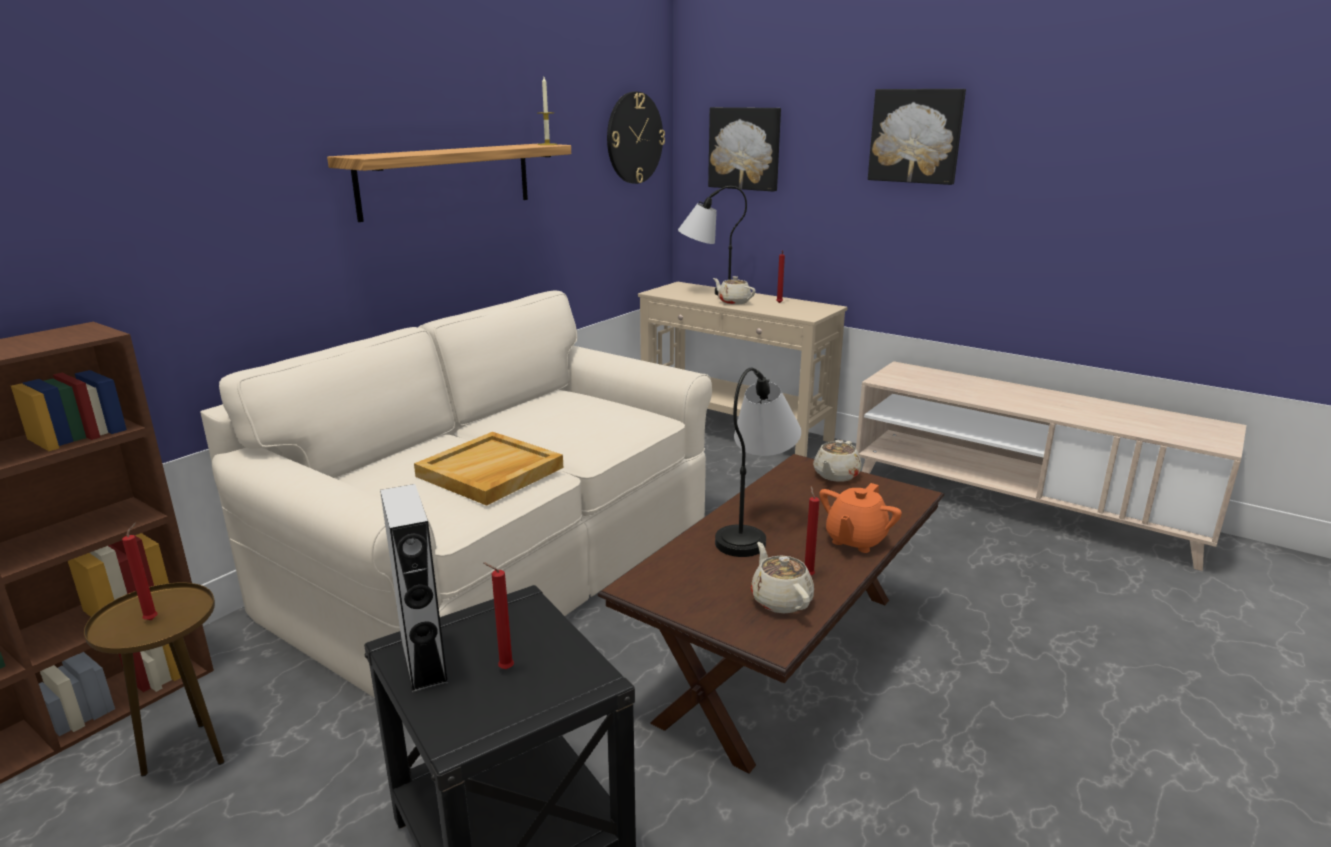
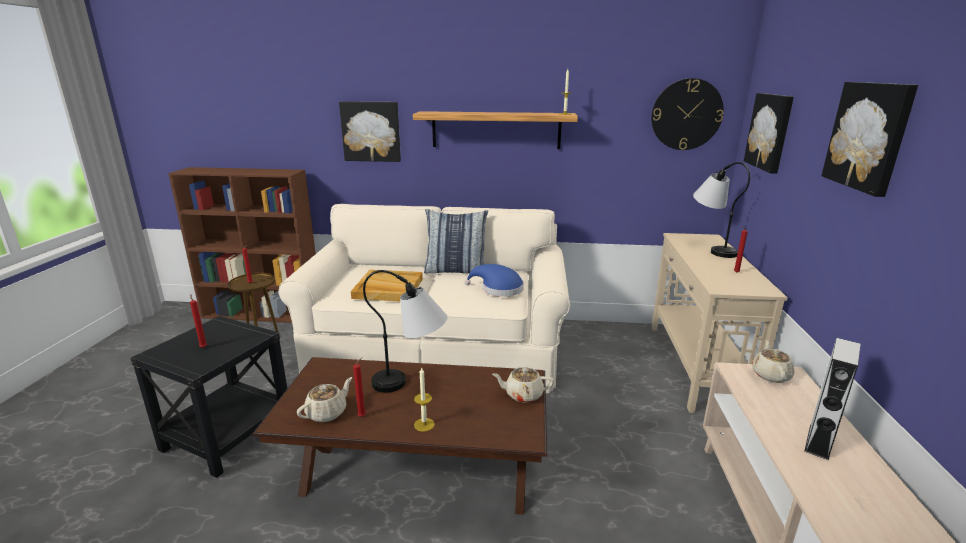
camera: 60 degrees right, 0 degrees up
grey speaker [380,484,449,692] -> grey speaker moved to [804,338,860,460]
beige teapot [713,276,756,305] -> beige teapot moved to [752,340,794,383]
orange teapot [819,483,902,553] -> candle [414,367,435,432]
none -> picture [339,101,401,162]
none -> pillow [424,209,488,274]
none -> blue hat [465,264,524,297]

